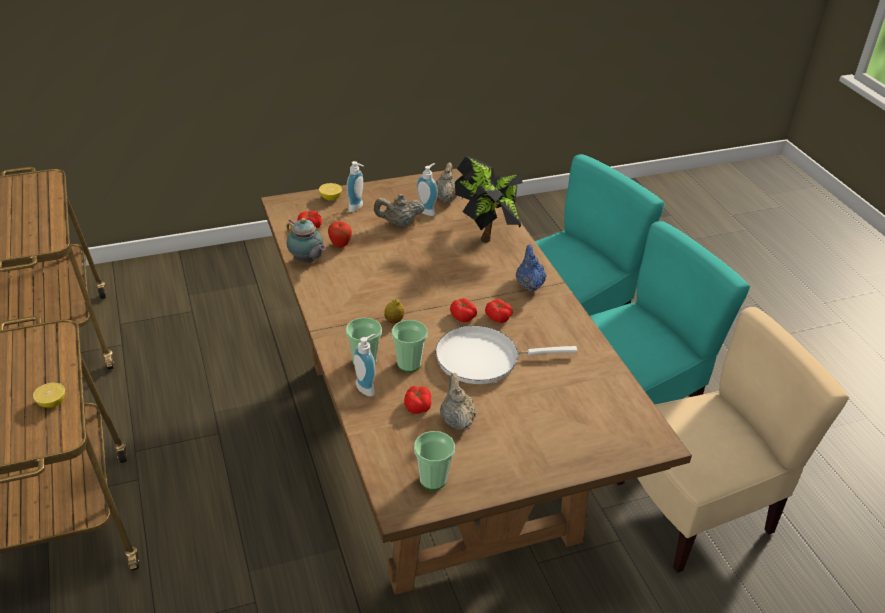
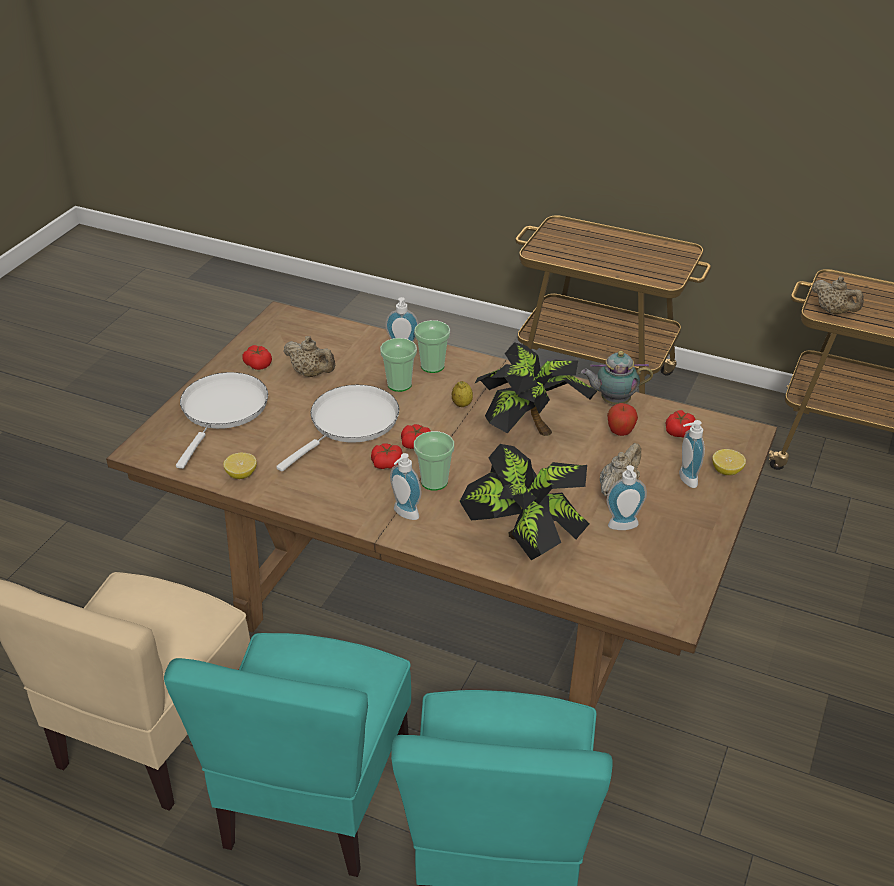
camera: 135 degrees right, 0 degrees up
lemon [33,383,65,408] -> lemon moved to [223,453,257,479]
tomato [404,386,431,414] -> tomato moved to [242,345,272,370]
cup [414,431,455,490] -> cup moved to [414,431,454,491]
beige teapot [436,162,457,203] -> beige teapot moved to [812,276,864,314]
blue teapot [516,245,546,291] -> soap dispenser [390,453,421,520]
none -> white frying pan [176,372,268,469]
none -> potted plant [475,342,597,436]

